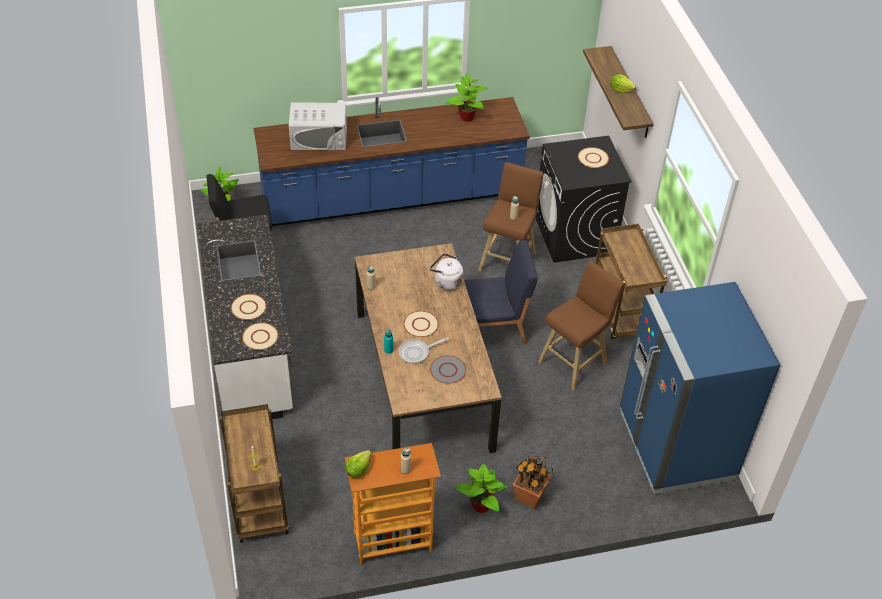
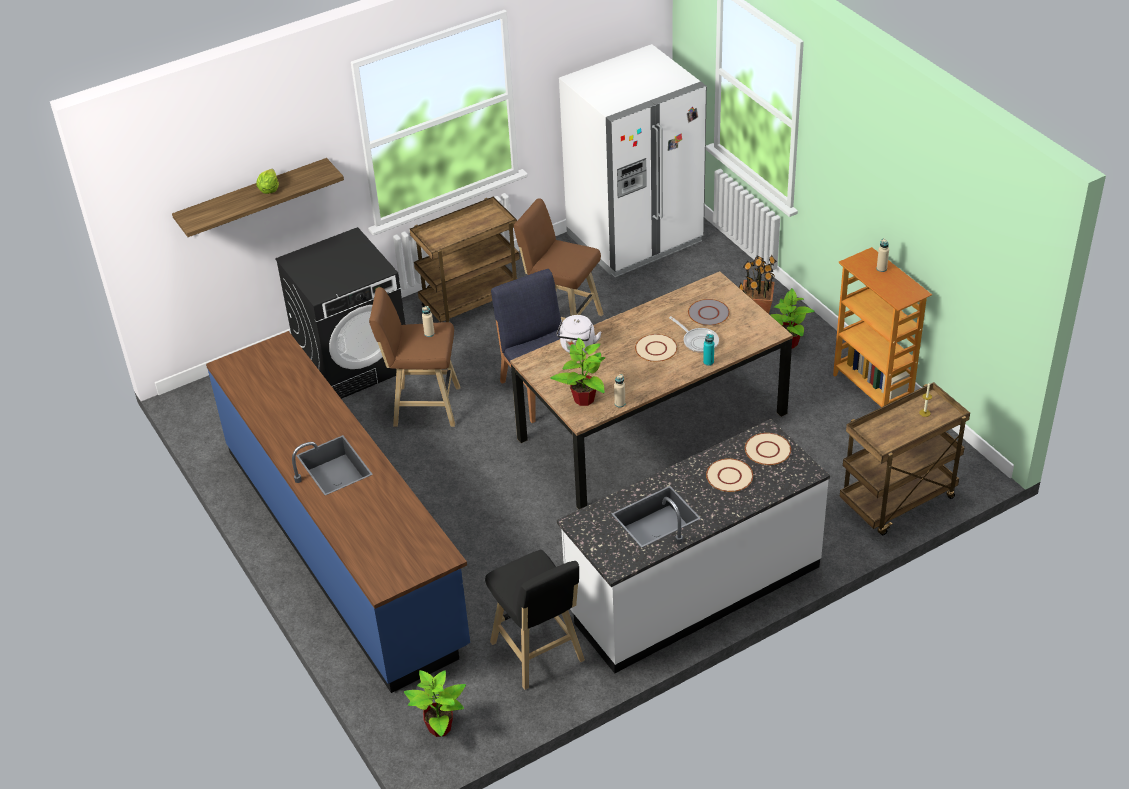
camera: 105 degrees left, 5 degrees down
white microwave [289,103,347,150] -> none
lettuce [346,450,371,478] -> none
potted plant [446,73,487,122] -> potted plant moved to [550,338,606,406]
beige plate [578,147,609,168] -> none
blue fridge [620,282,780,493] -> white fridge [559,44,707,277]

